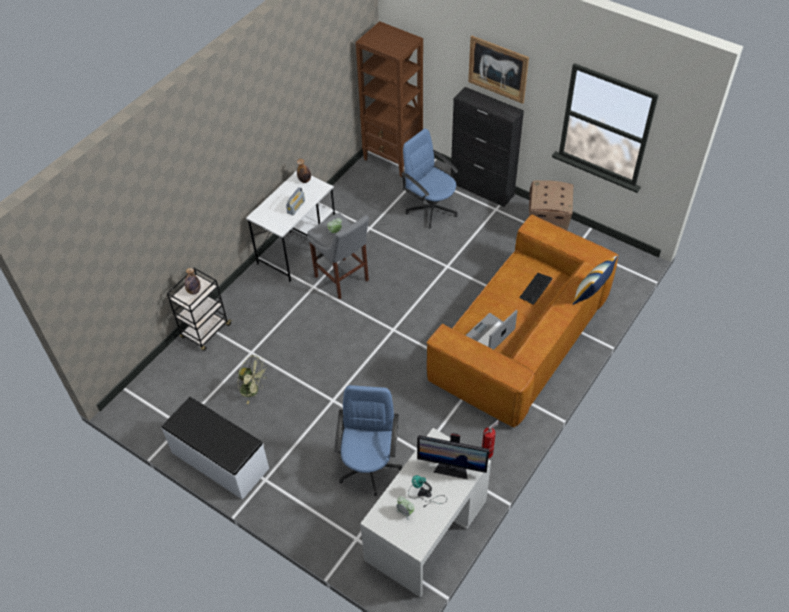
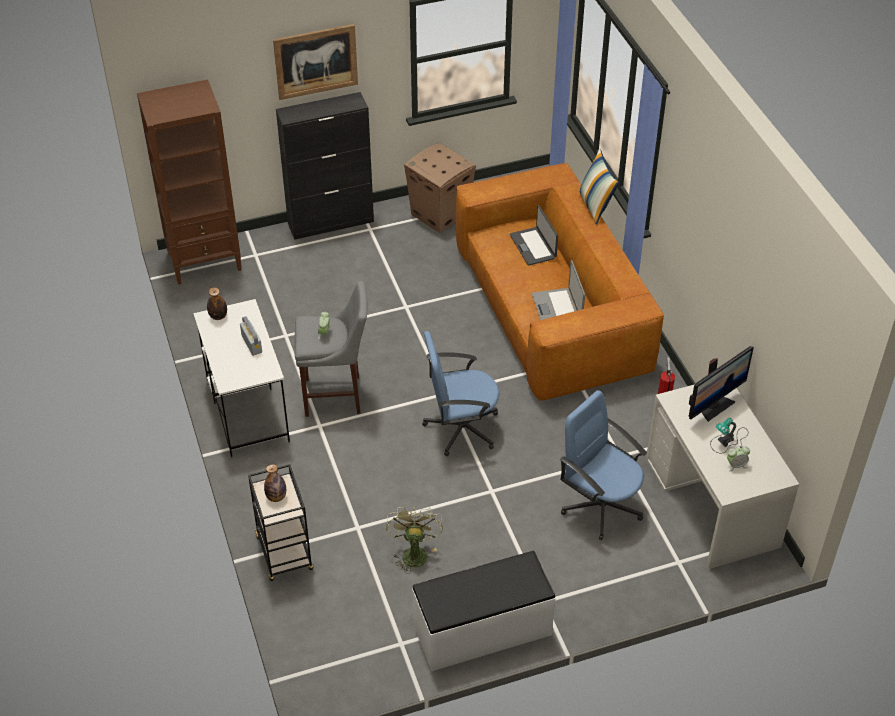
camera: 55 degrees left, 5 degrees down
green fan [238,355,268,404] -> green fan turned 60 degrees counterclockwise [386,505,443,574]
blue office chair [401,128,458,229] -> blue office chair moved to [422,331,499,456]
keyboard [519,273,553,305] -> laptop [510,205,558,266]

